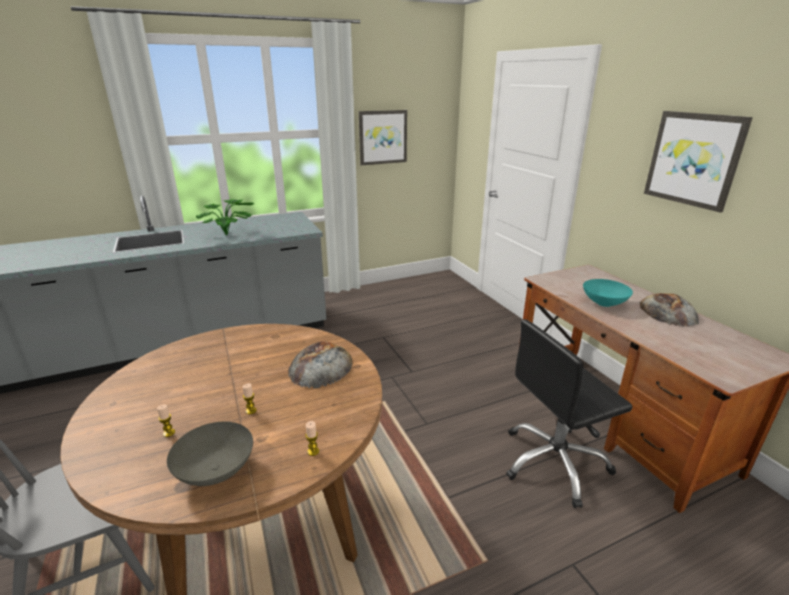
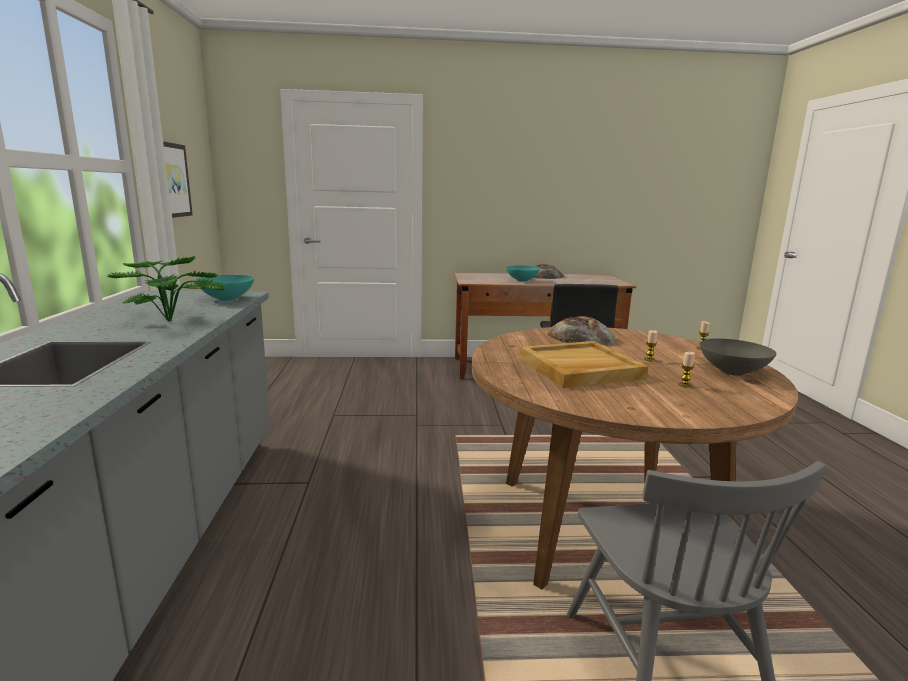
camera: 70 degrees left, 10 degrees down
picture [644,111,753,212] -> none
none -> turquoise bowl [195,275,254,301]
none -> beige tray [519,341,648,388]

